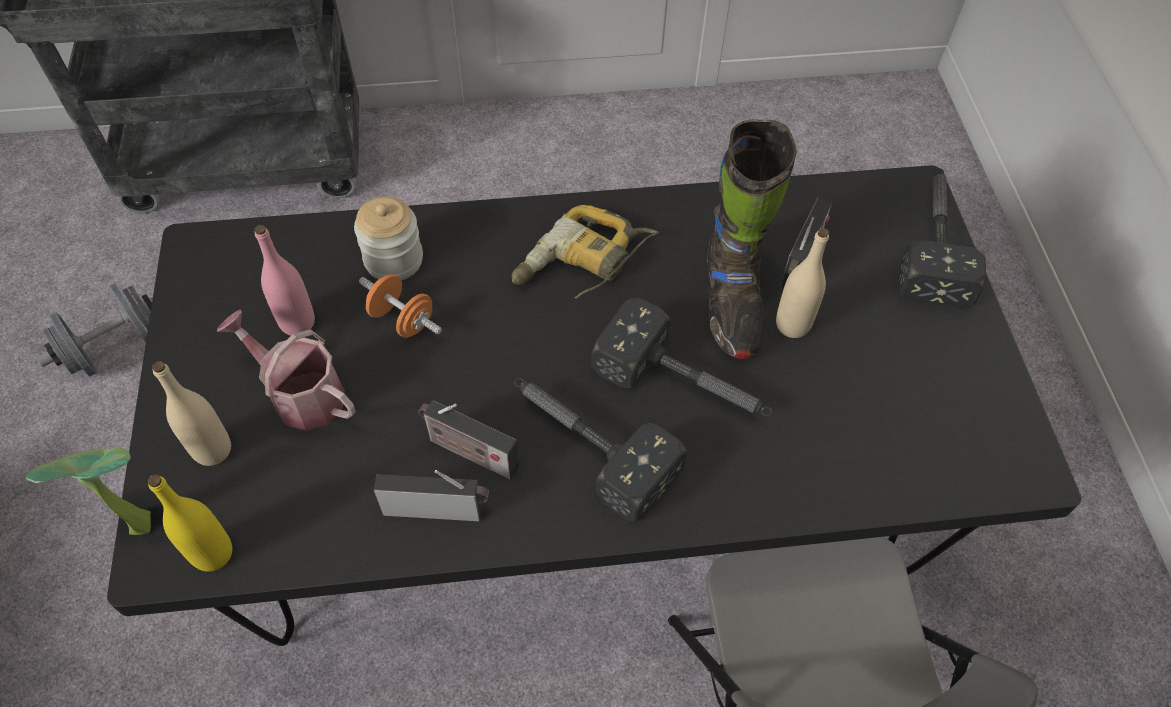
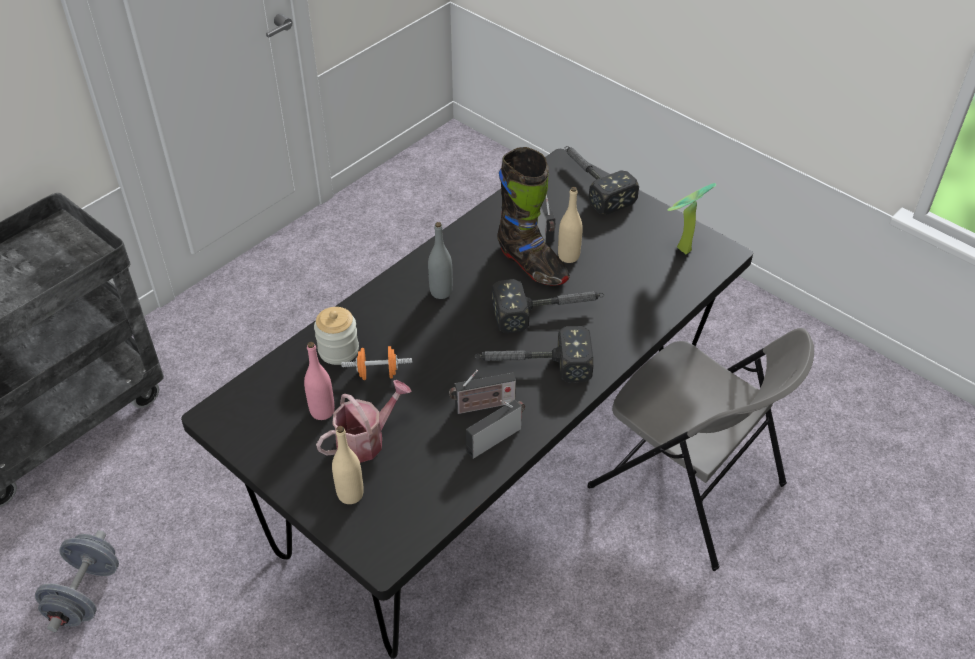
camera: 40 degrees left, 10 degrees down
potted plant [26,448,151,535] -> potted plant moved to [668,183,716,254]
yellow bottle [148,475,232,572] -> none
watering can [217,310,356,431] -> watering can turned 150 degrees clockwise [316,380,412,463]
power drill [512,205,659,299] -> grey bottle [428,222,453,299]

